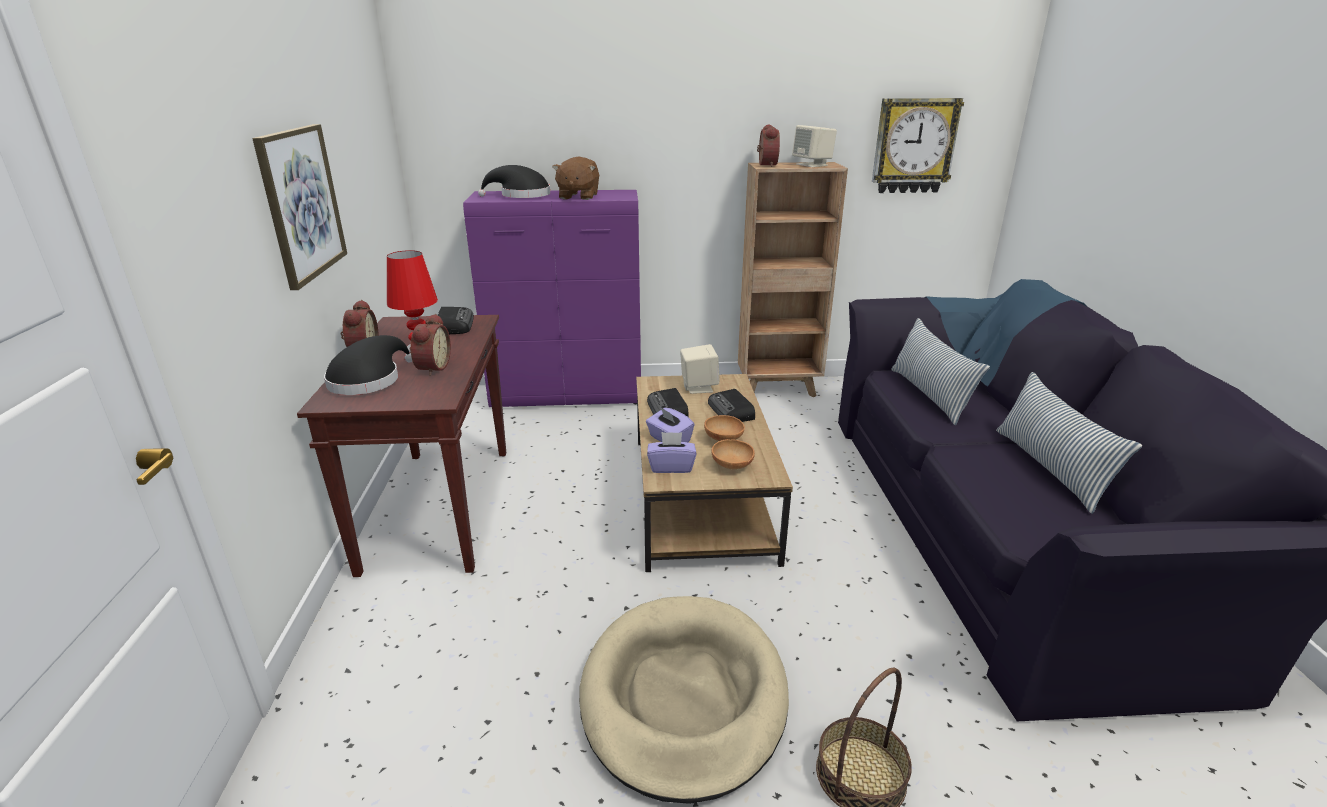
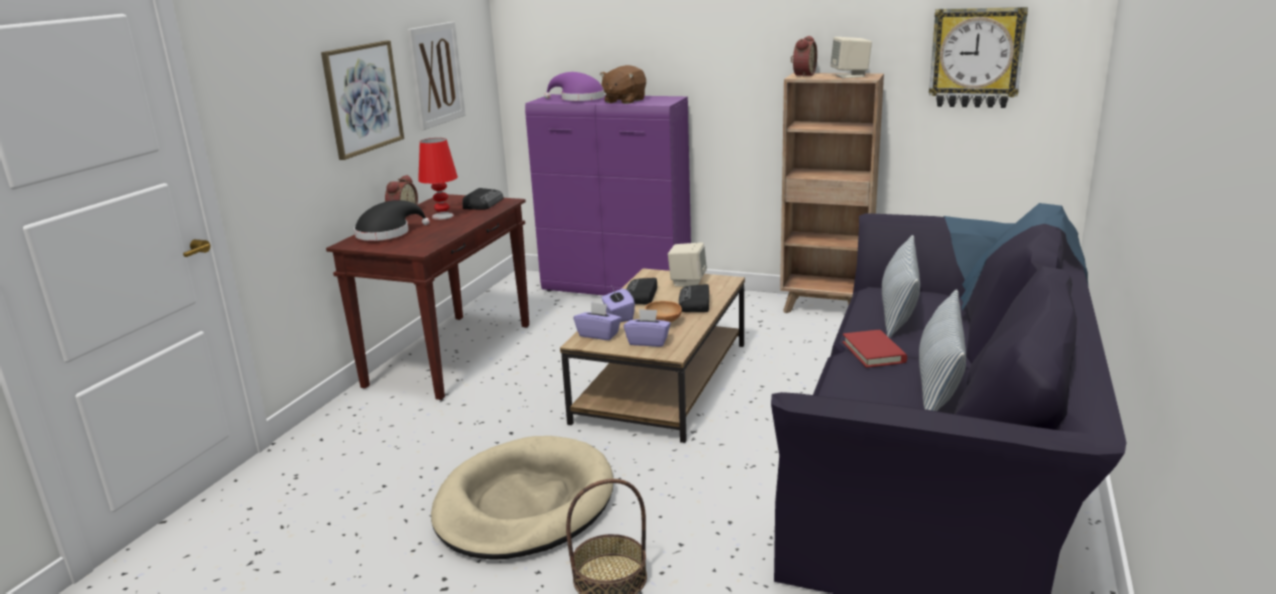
camera: 25 degrees right, 5 degrees down
alarm clock [410,314,451,376] -> none
black hat [478,165,550,198] -> purple hat [544,72,605,101]
brown bowl [711,439,755,469] -> purple tissue box [624,309,671,347]
none -> picture [407,22,465,130]
none -> red book [842,330,907,368]

